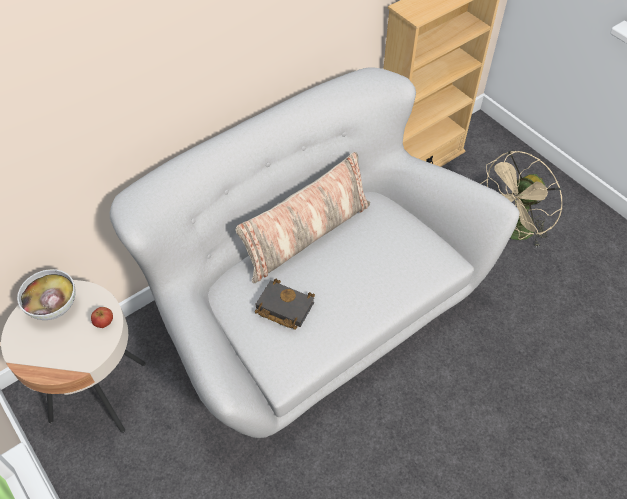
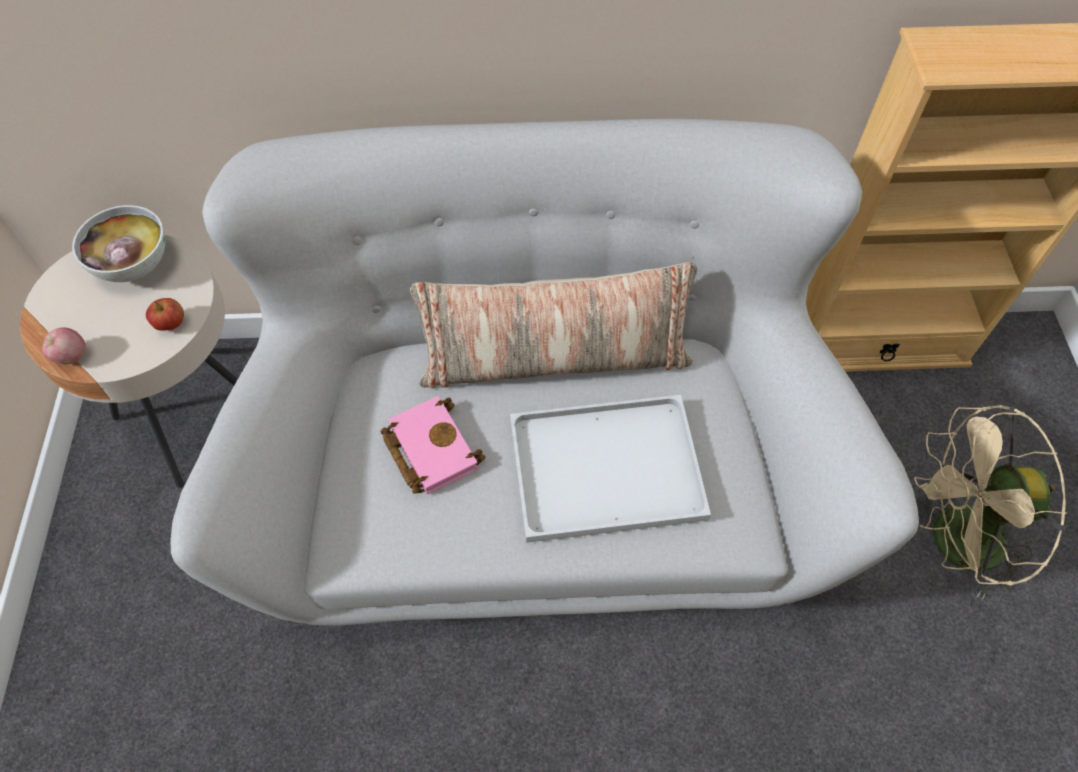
camera: 35 degrees right, 5 degrees up
black book [255,278,315,330] -> pink book [380,396,485,494]
none -> apple [42,328,86,364]
none -> white tray [510,395,711,543]

